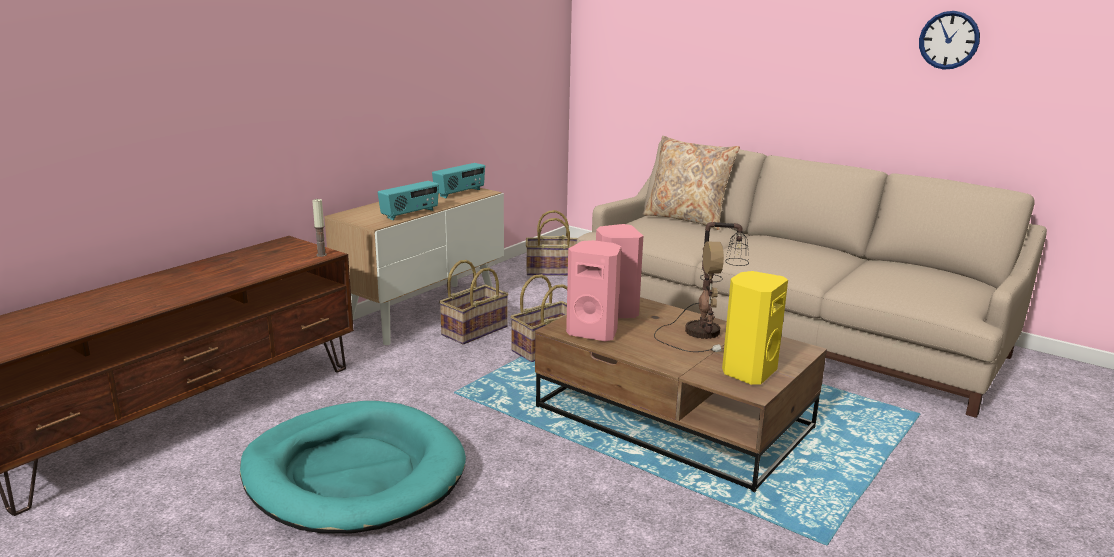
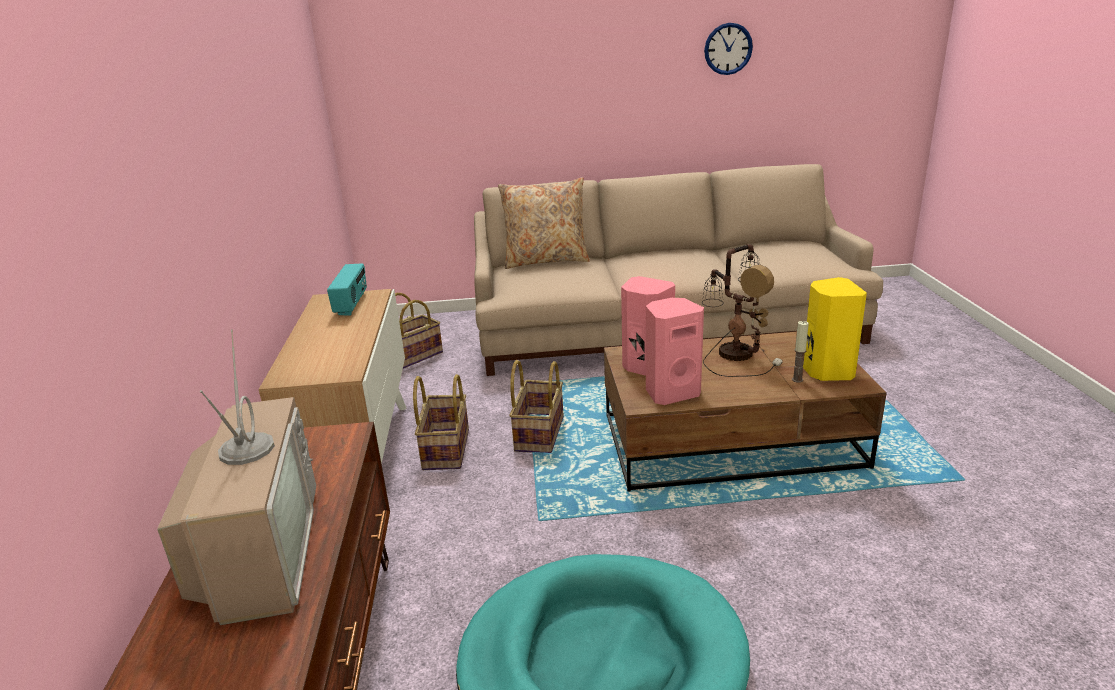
camera: 40 degrees left, 5 degrees up
candle [312,199,327,257] -> candle moved to [792,321,809,383]
radio [378,181,439,220] -> none
none -> television [157,329,316,625]

